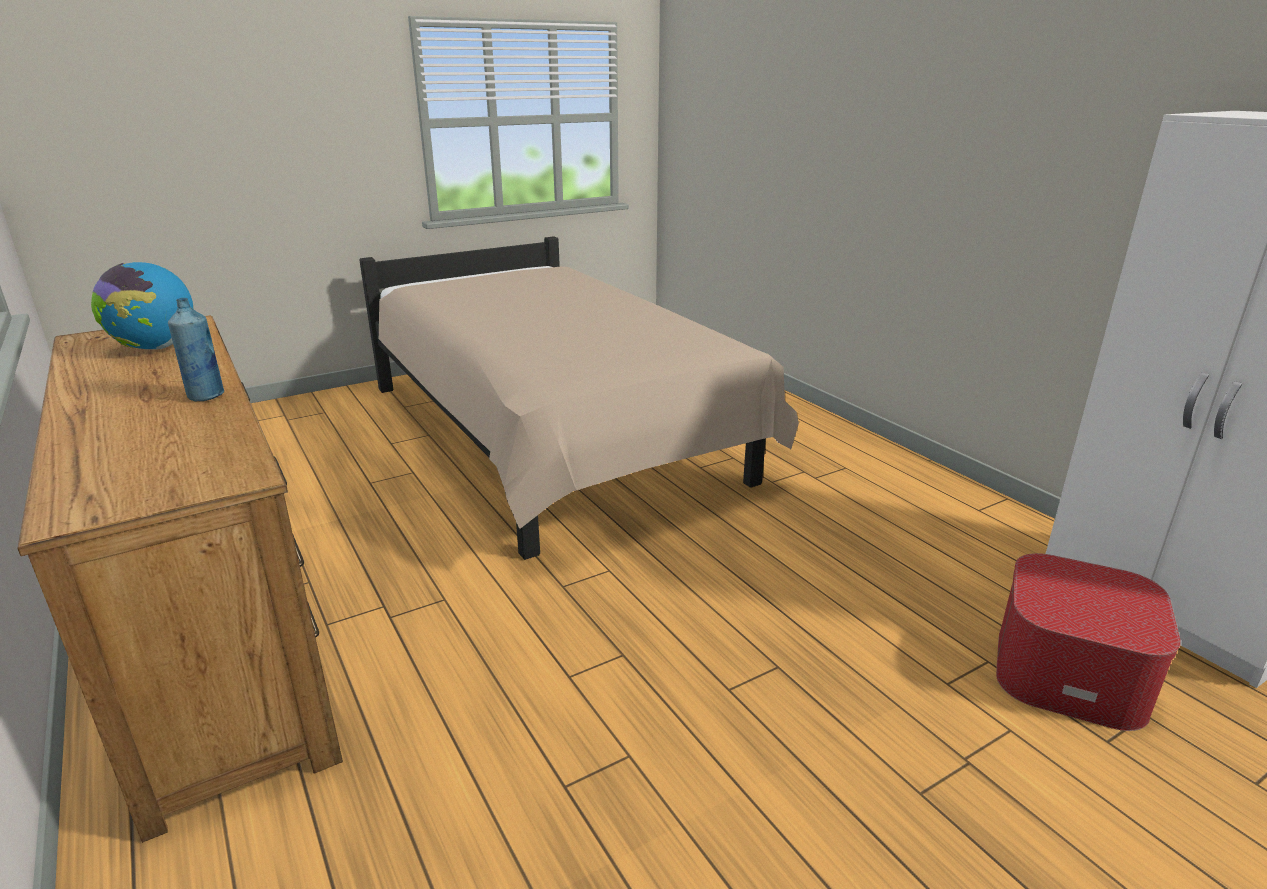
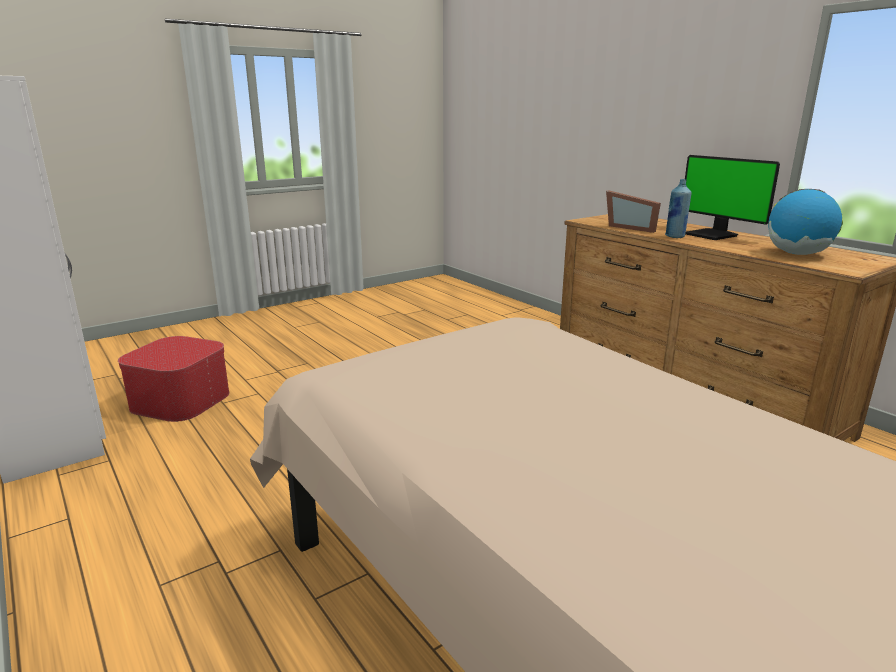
camera: 175 degrees right, 5 degrees down
none -> picture frame [606,191,661,233]
none -> monitor [685,155,780,240]

